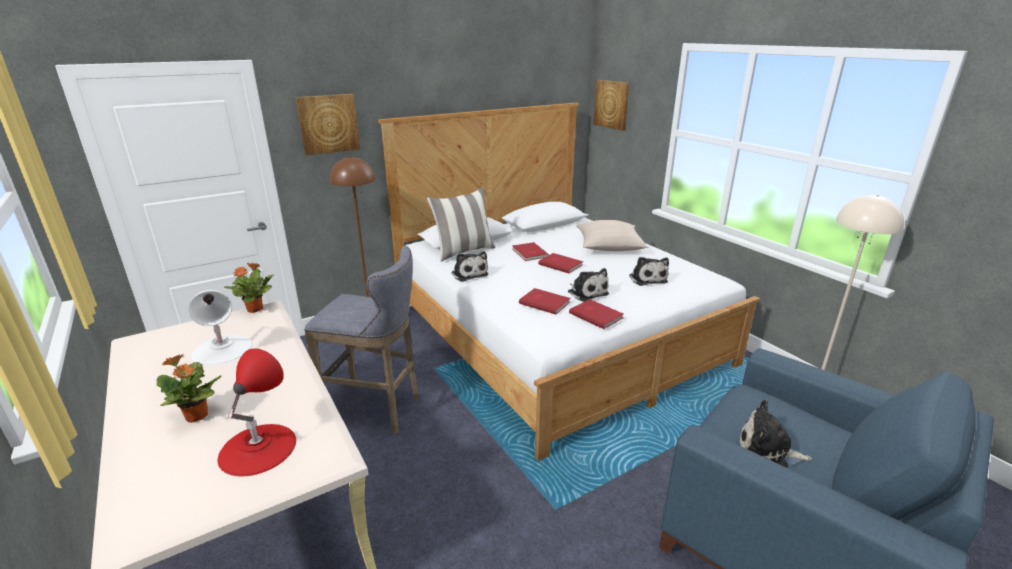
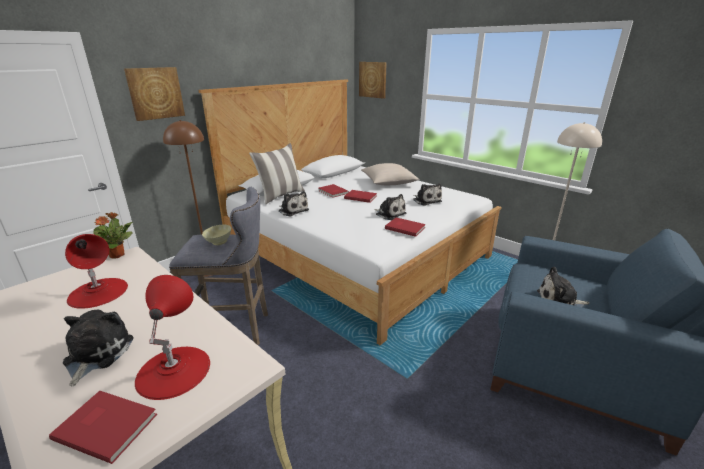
camera: 15 degrees left, 0 degrees up
potted plant [157,354,221,423] -> plush toy [63,309,133,386]
white table lamp [188,290,253,366] -> red table lamp [65,234,128,309]
red book [519,288,571,314] -> red book moved to [49,391,157,464]
none -> beige bowl [202,225,231,245]

